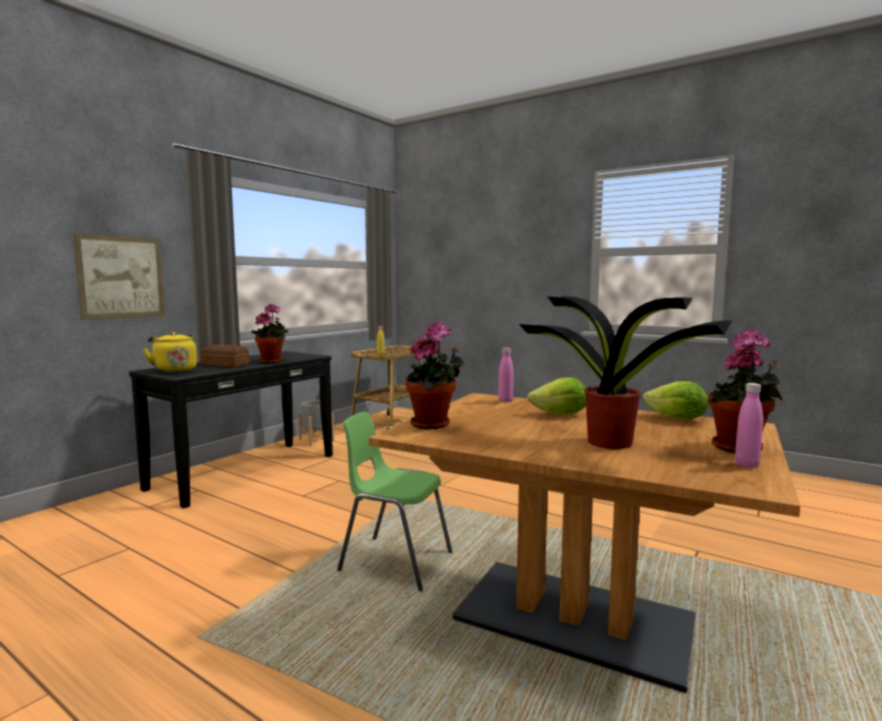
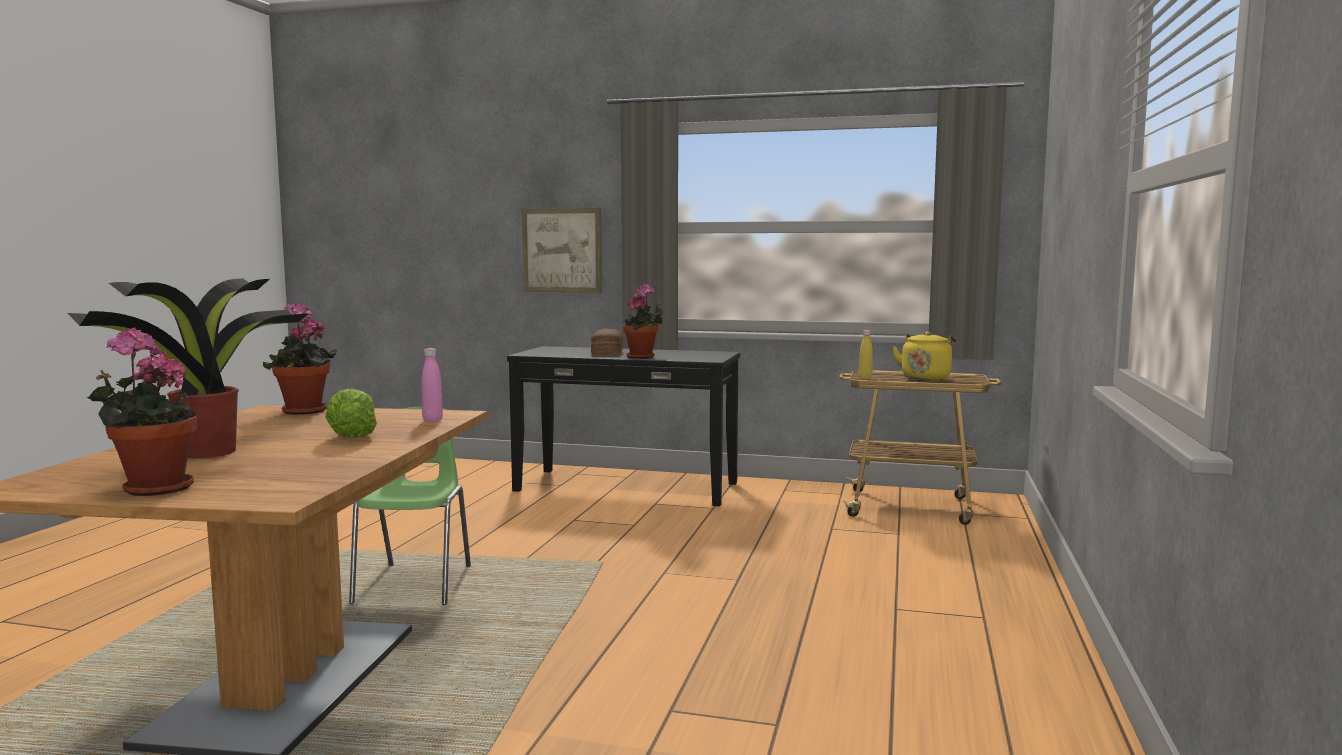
camera: 70 degrees right, 0 degrees up
yellow kettle [142,332,197,373] -> yellow kettle moved to [892,331,956,380]
grey planter [298,400,334,445] -> none
lettuce [643,381,708,419] -> none
pink bottle [735,383,763,468] -> none

